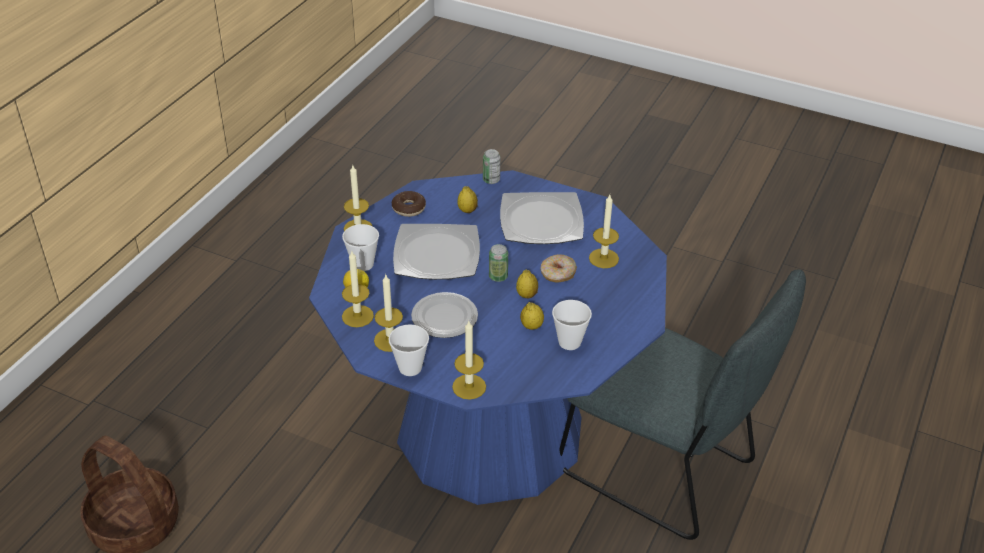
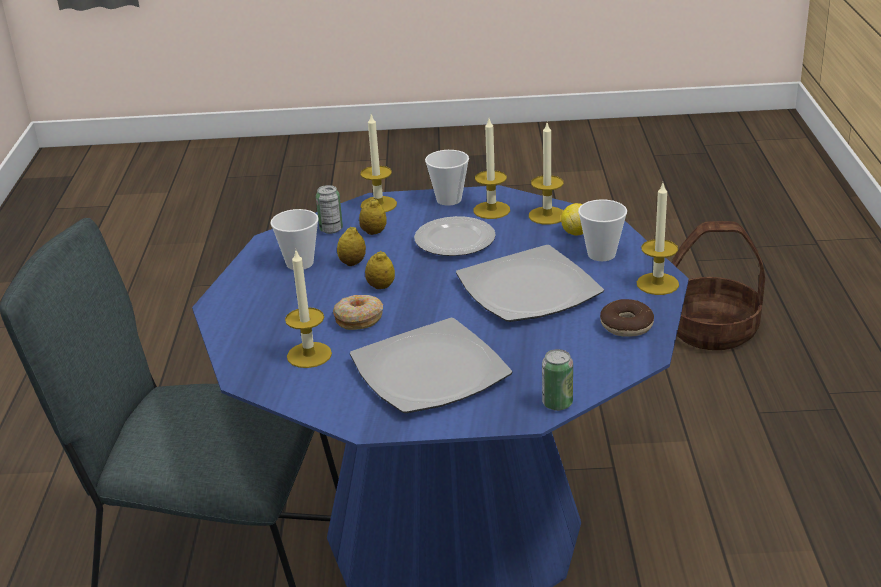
camera: 155 degrees right, 10 degrees down
lemon [458,186,478,213] -> lemon moved to [359,198,387,235]
can [489,244,508,282] -> can moved to [316,185,343,234]

